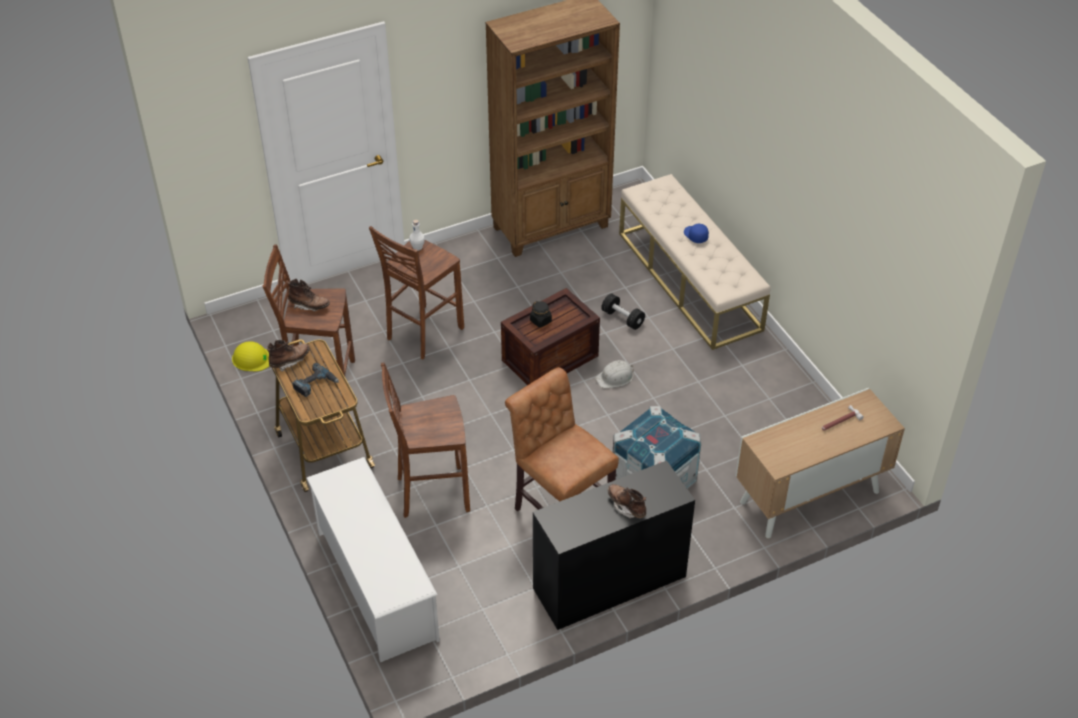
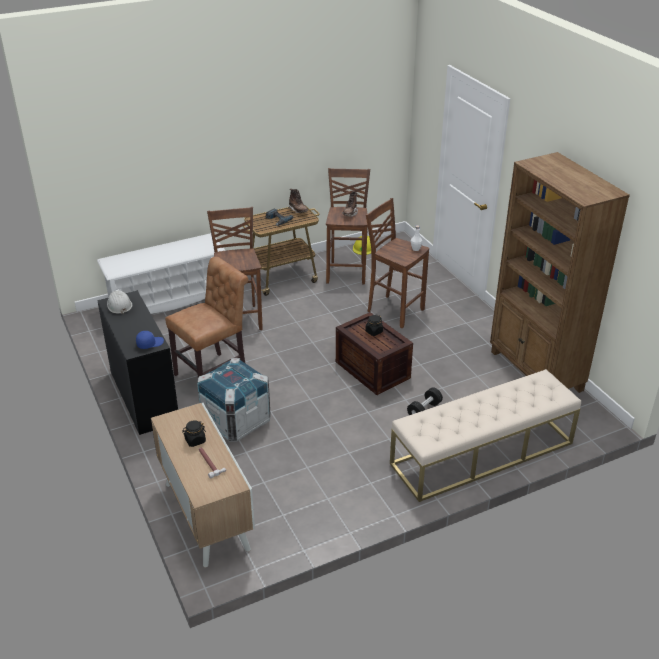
camera: 90 degrees right, 10 degrees down
white hard hat [595,360,634,388] -> white hard hat moved to [107,290,132,314]
brown boot [607,484,646,518] -> none
blue cap [684,223,709,243] -> blue cap moved to [136,331,164,349]
none -> black jar [182,420,206,447]

